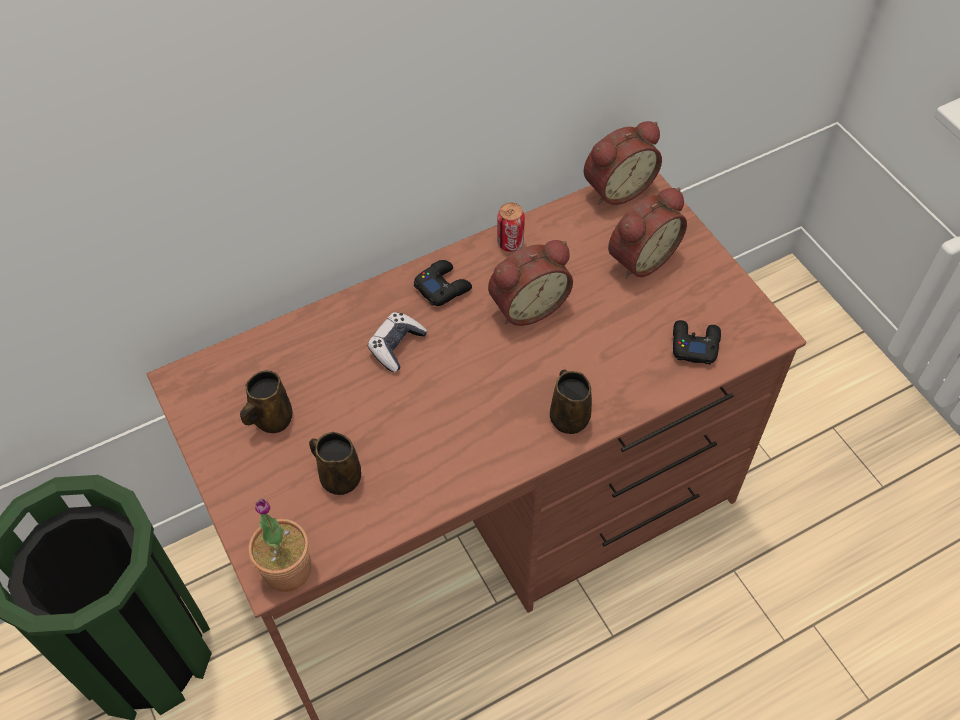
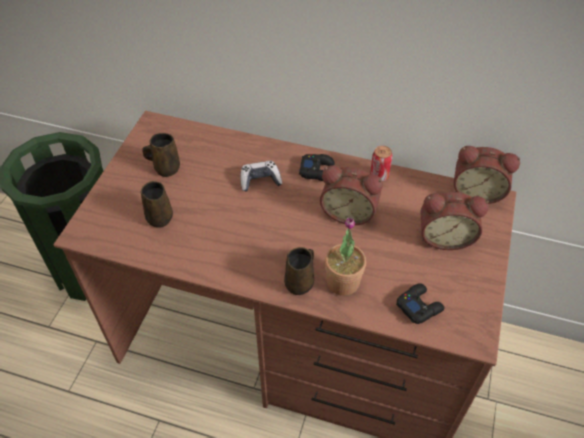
camera: 45 degrees right, 5 degrees down
potted plant [248,499,311,592] -> potted plant moved to [325,217,366,296]

